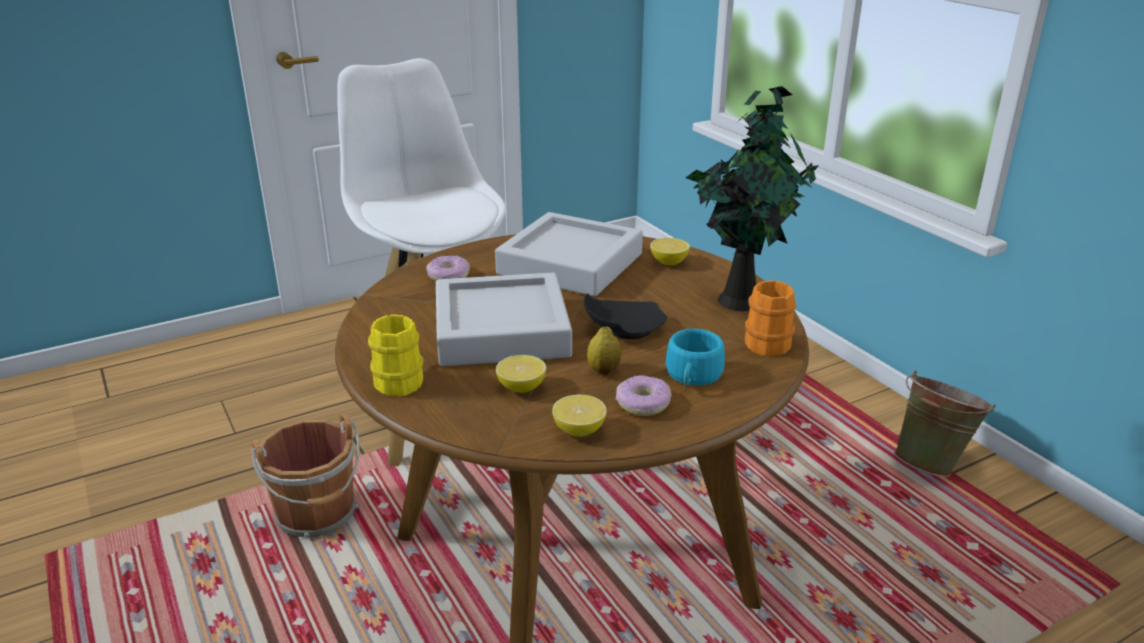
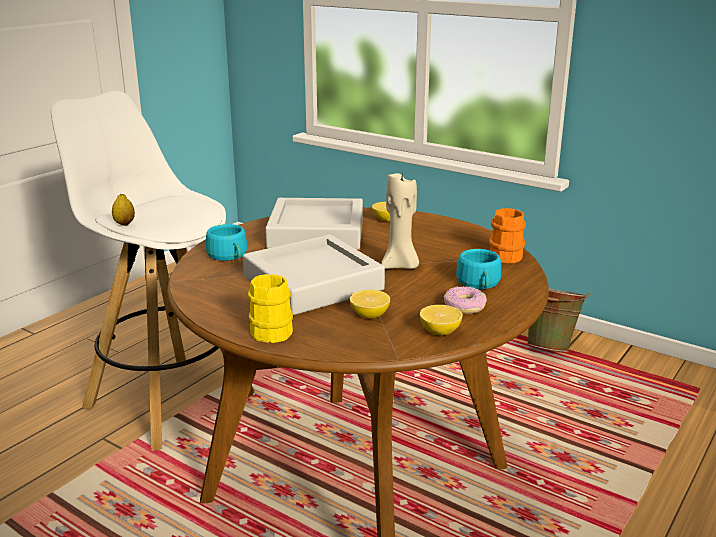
camera: 25 degrees left, 5 degrees down
brown bucket [251,412,360,538] -> none
donut [426,255,470,281] -> turquoise cup [206,224,247,261]
black plate [584,293,667,339] -> beige candle [381,173,419,269]
lemon [587,327,621,375] -> lemon moved to [112,194,135,226]
potted plant [686,86,819,311] -> none

